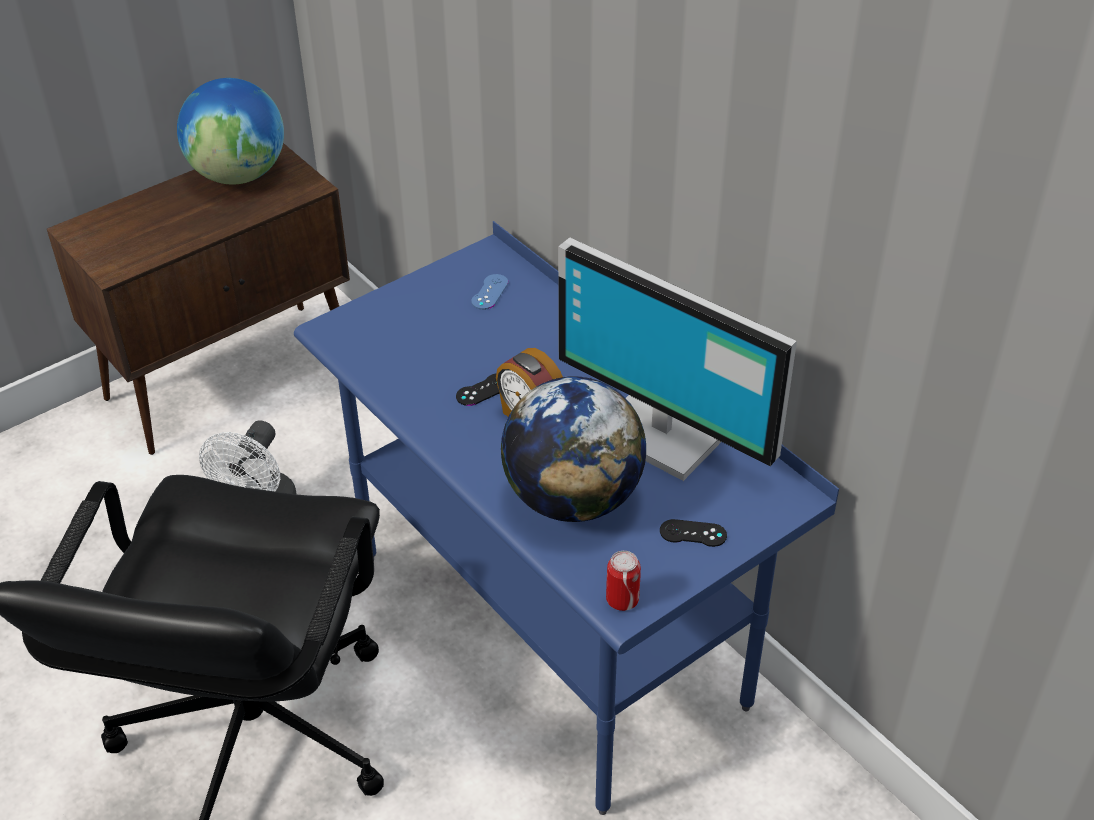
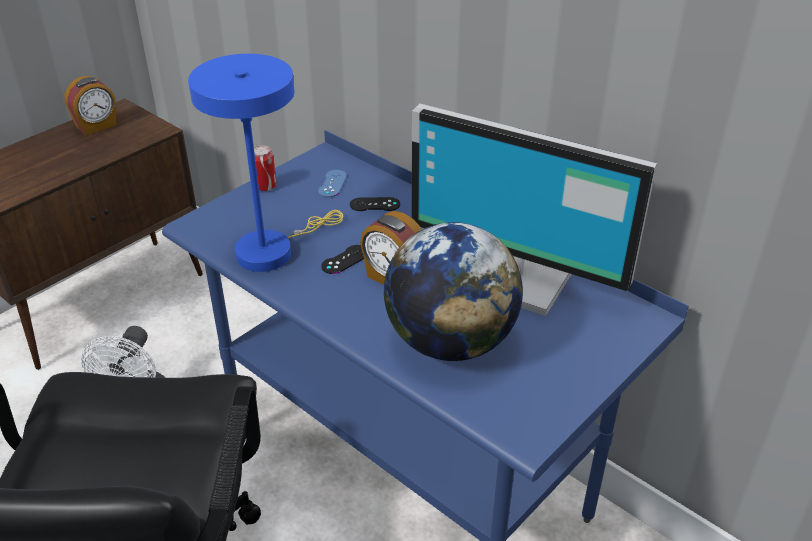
camera: 10 degrees left, 5 degrees down
globe [177,78,284,185] -> alarm clock [65,76,116,135]
can [606,551,641,611] -> can moved to [254,145,277,191]
black game controller [660,519,727,547] -> black game controller moved to [350,197,400,211]
none -> blue table lamp [188,54,343,272]

